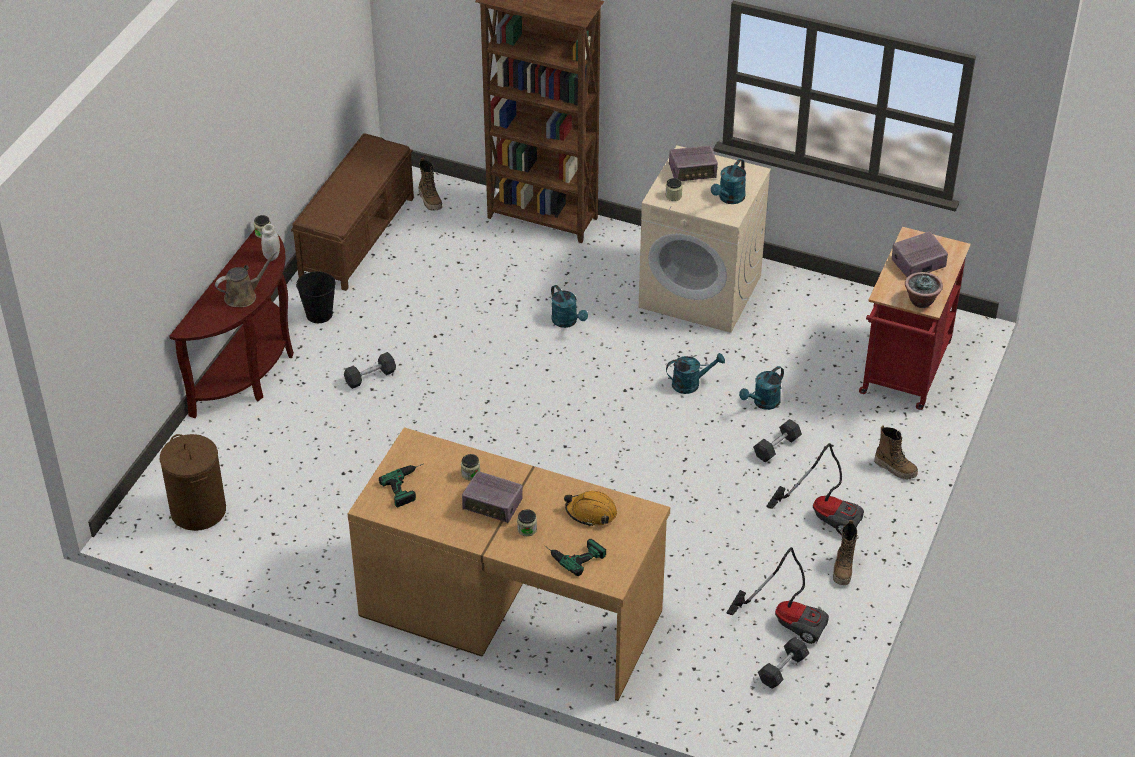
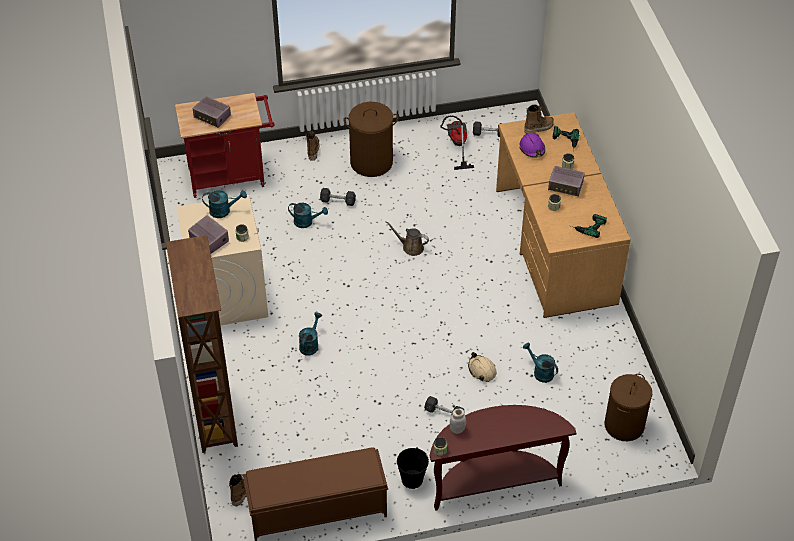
camera: 125 degrees left, 5 degrees up
brown watering can [215,251,278,307] -> brown watering can moved to [386,221,429,256]
radio [462,471,523,523] -> radio turned 120 degrees clockwise [548,166,585,197]
orange hard hat [564,491,617,527] -> purple hard hat [519,133,545,158]
turquoise watering can [666,353,725,394] -> turquoise watering can moved to [523,342,558,383]
vacuum cleaner [766,443,864,535] -> brown laundry basket [343,102,398,177]
boot [833,520,858,585] -> boot moved to [524,105,554,134]
potted plant [905,272,943,308] -> none
none -> beige hard hat [468,352,497,382]

